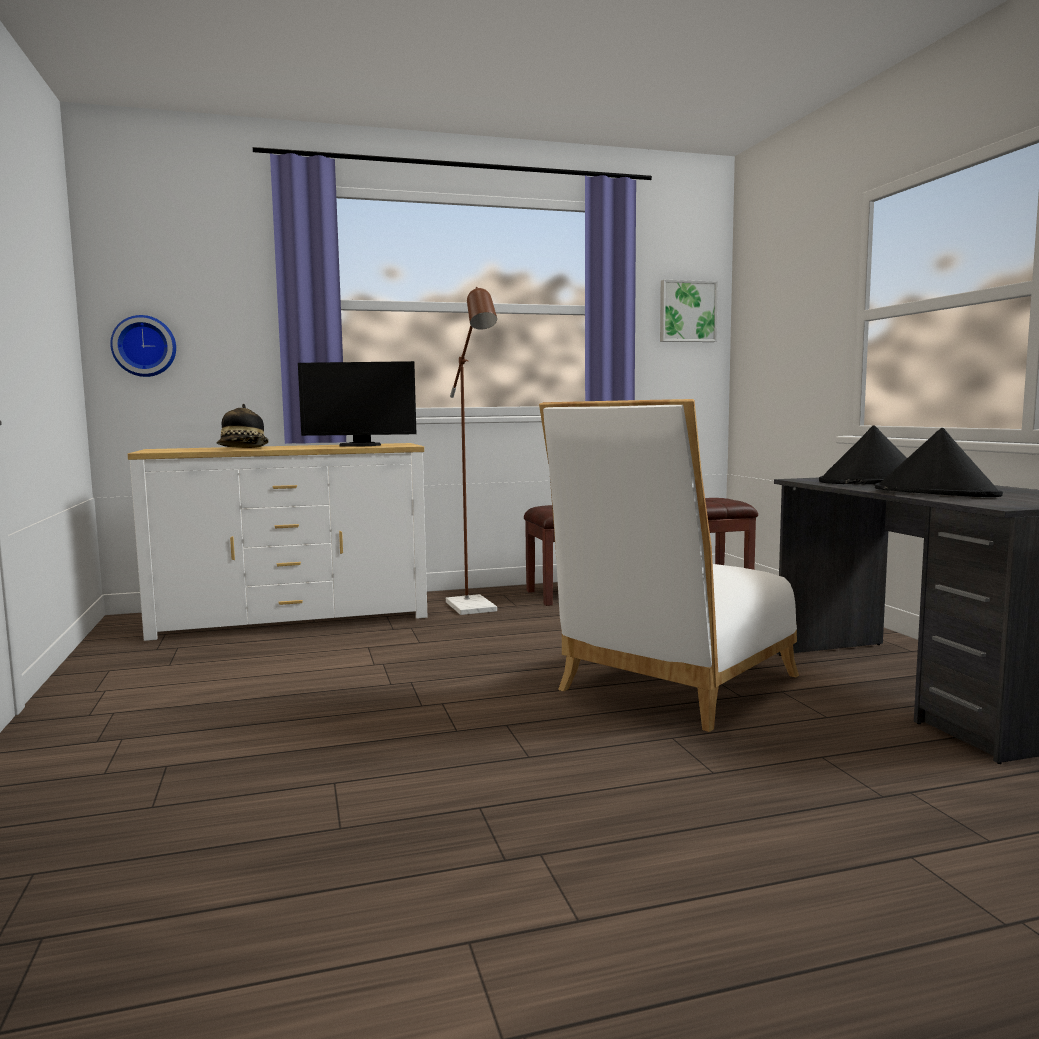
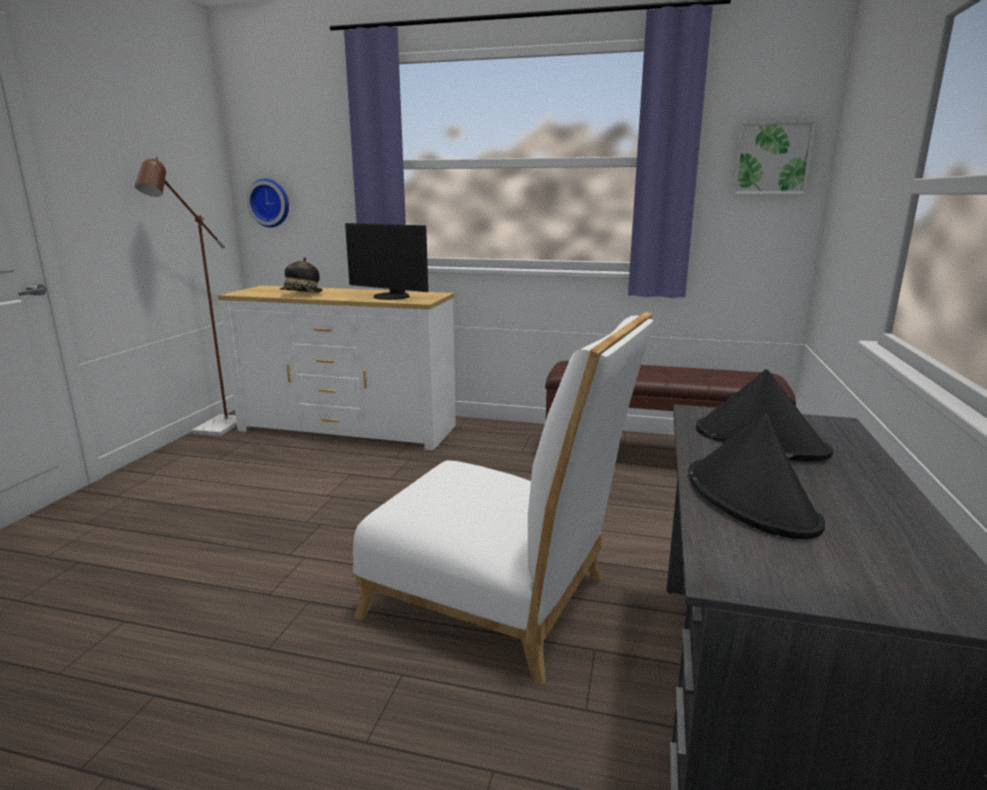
camera: 30 degrees right, 10 degrees up
brown floor lamp [446,287,497,615] -> brown floor lamp moved to [135,157,237,436]
white chair [539,399,799,732] -> white chair turned 135 degrees counterclockwise [353,312,653,685]

